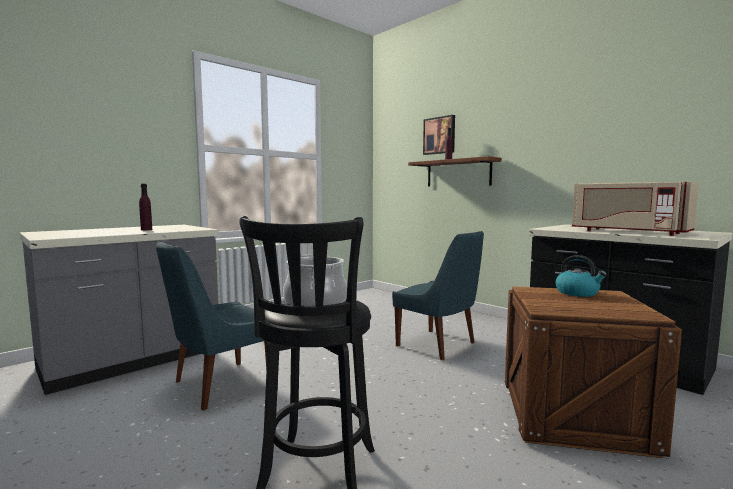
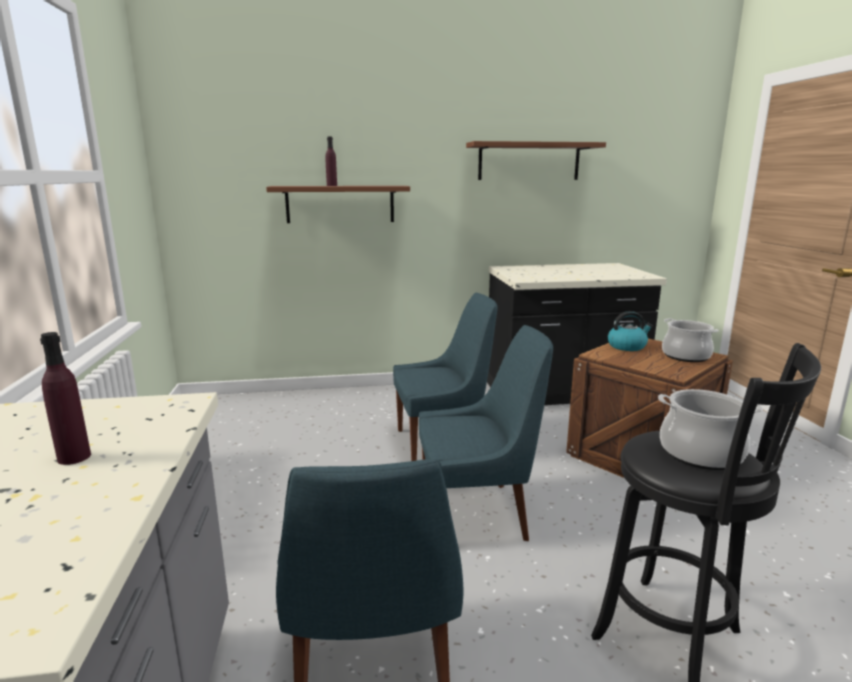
camera: 55 degrees left, 10 degrees up
picture [423,115,455,155] -> none
beige microwave [572,182,699,236] -> none
none -> blue chair [419,325,553,541]
none -> brown shelf [466,141,606,180]
none -> cooking pot [662,318,719,362]

